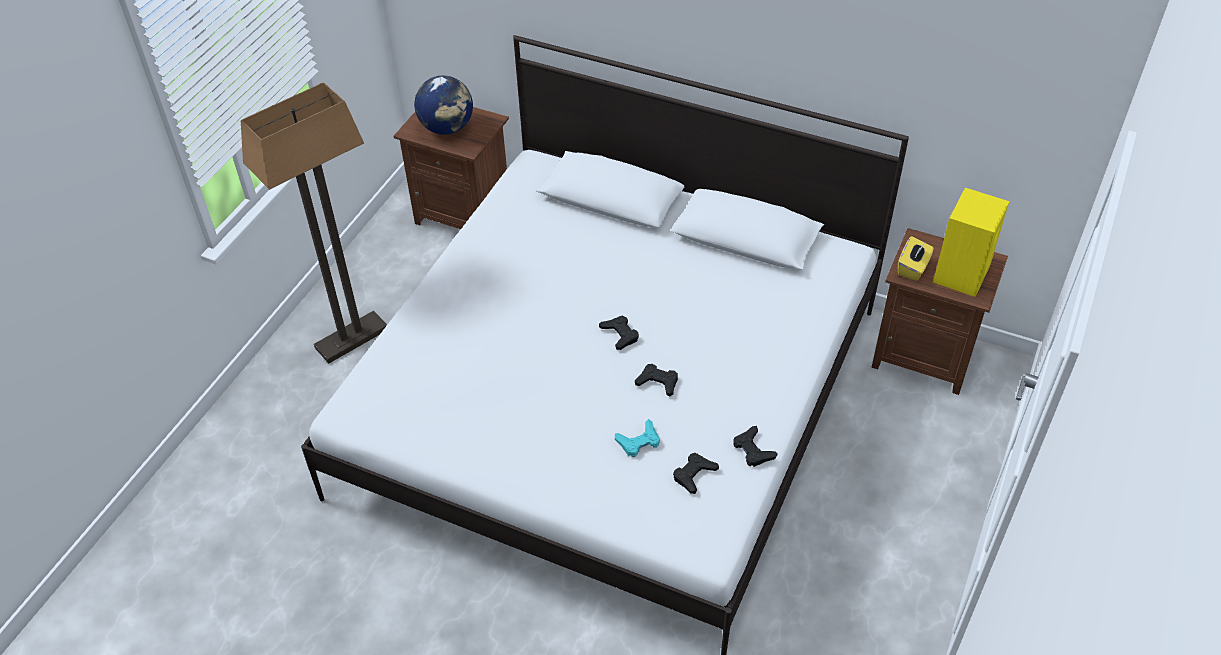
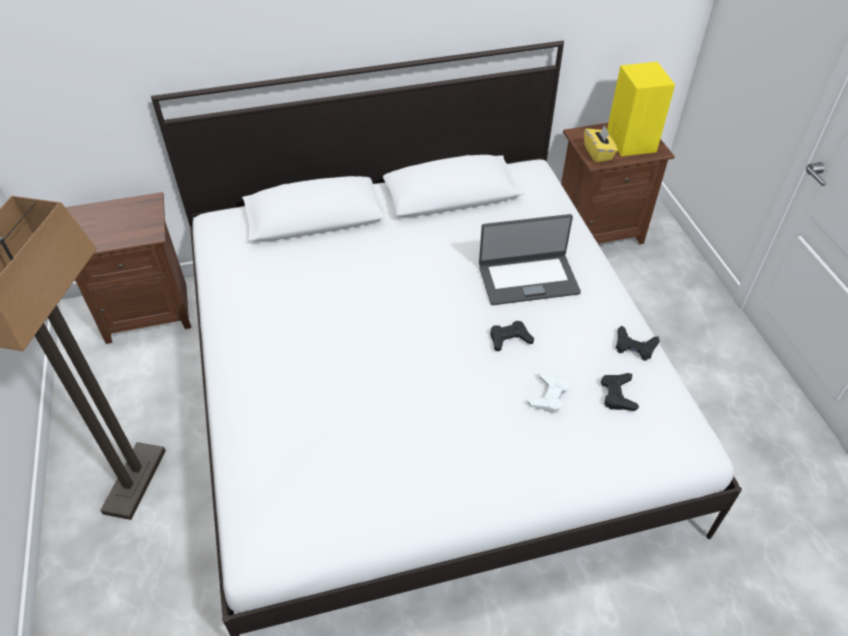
camera: 40 degrees left, 0 degrees up
globe [414,76,473,135] -> none
black game controller [599,315,639,350] -> none
turquoise game controller [615,419,660,457] -> white game controller [528,372,569,413]
none -> laptop [479,214,581,305]

